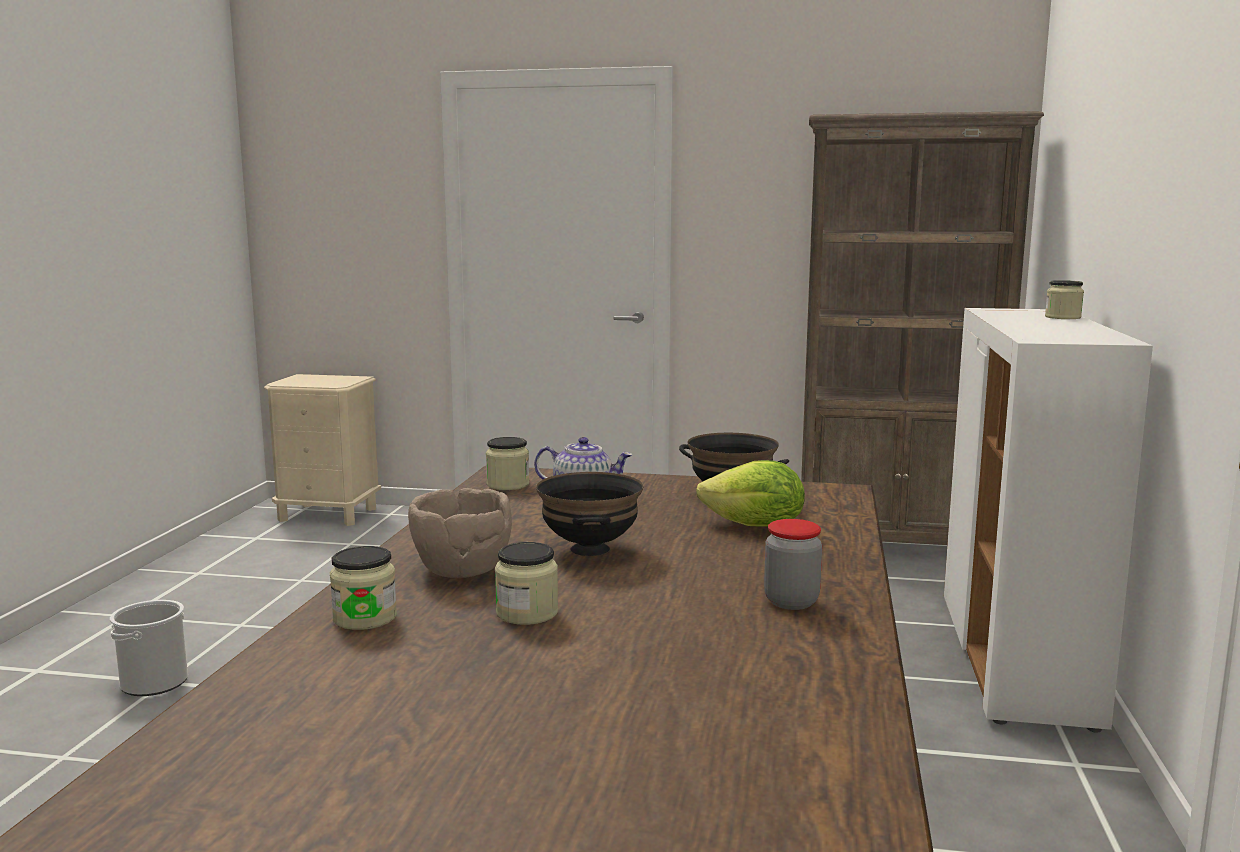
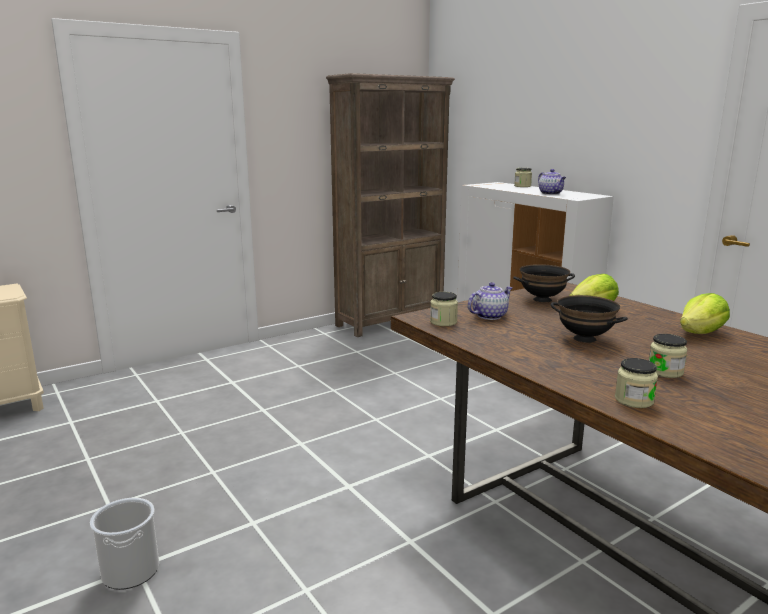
camera: 45 degrees left, 5 degrees up
brown bowl [408,488,512,578] -> none
jar [764,519,822,610] -> lettuce [680,293,730,334]
none -> teapot [538,169,566,195]

